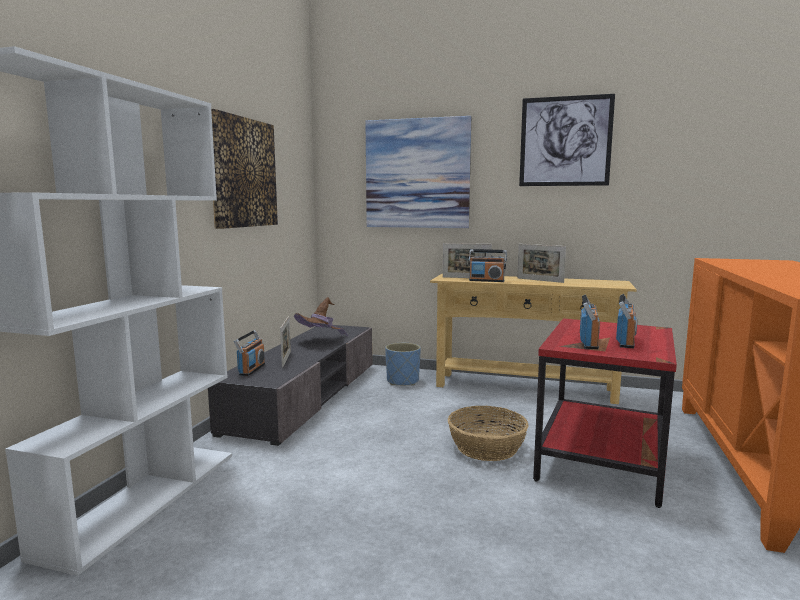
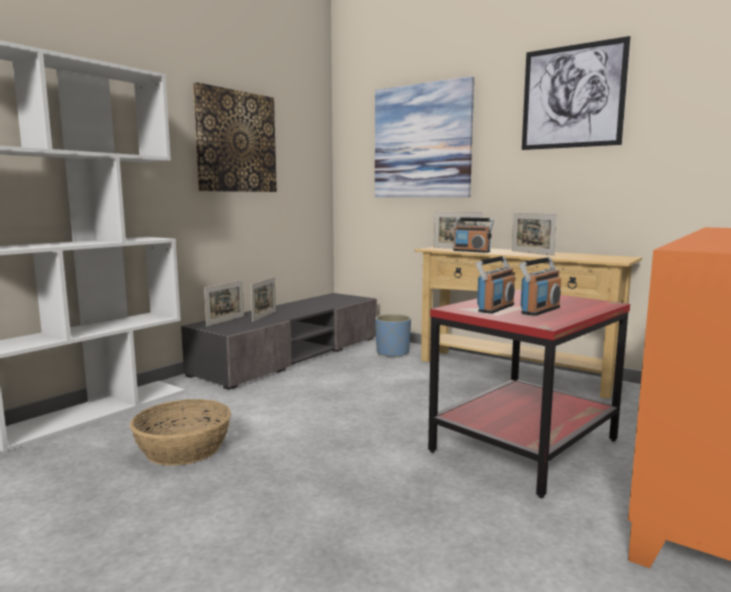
camera: 20 degrees right, 0 degrees up
radio [234,330,265,376] -> picture frame [204,280,244,327]
brown hat [294,297,348,337] -> none
basket [448,406,529,461] -> basket moved to [130,399,231,466]

